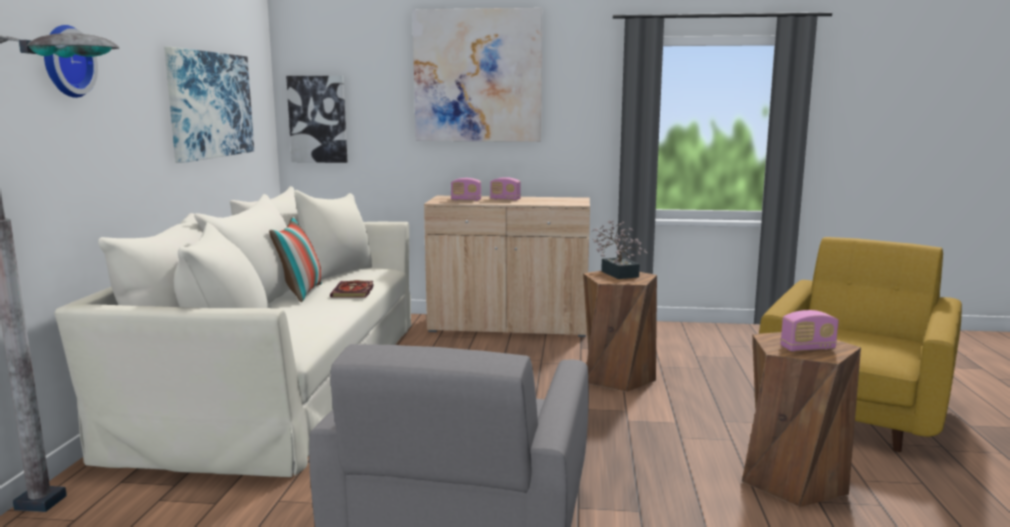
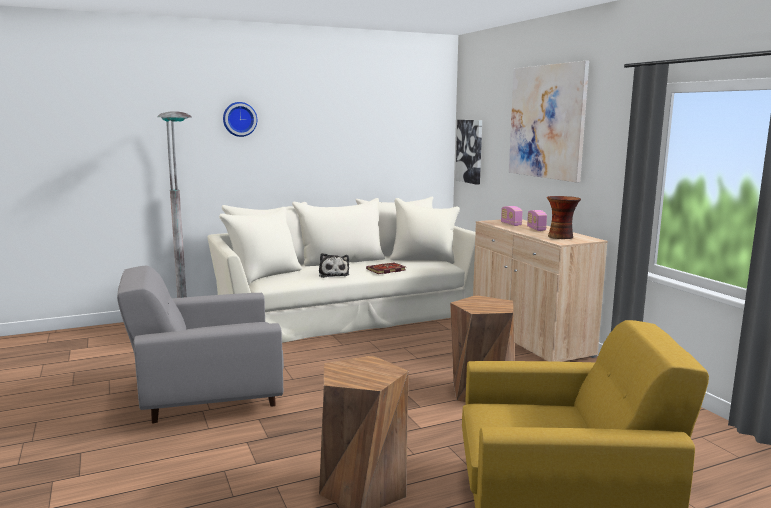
camera: 60 degrees right, 0 degrees up
picture [164,47,254,163] -> none
pillow [269,217,322,302] -> none
potted plant [591,220,647,279] -> none
radio [781,310,839,351] -> none
none -> plush toy [319,253,349,278]
none -> vase [547,196,581,239]

